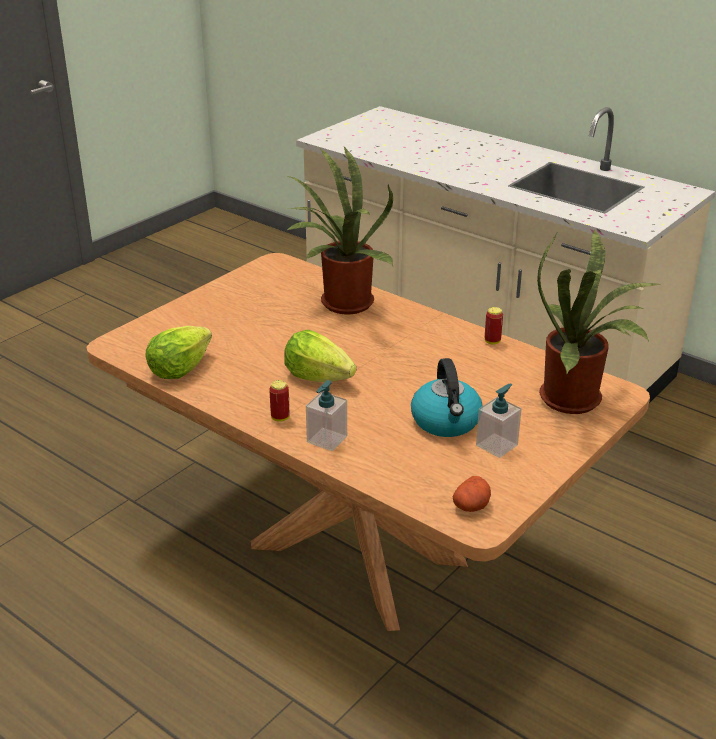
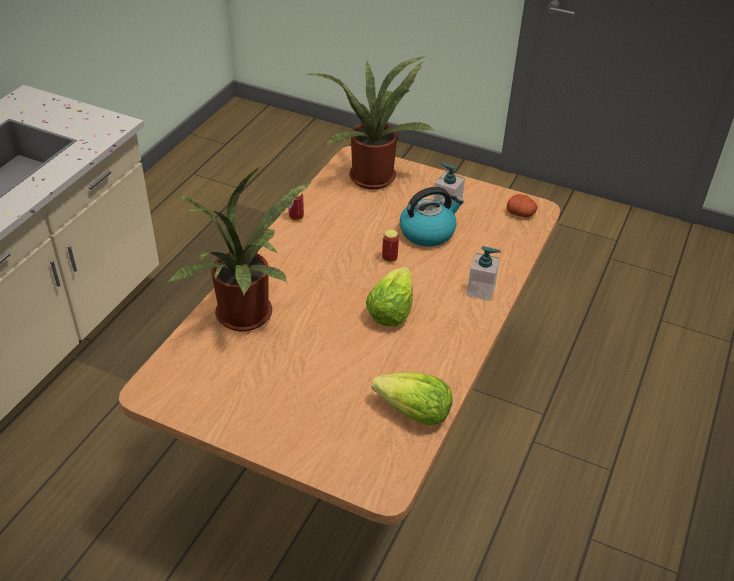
camera: 105 degrees left, 10 degrees up
can [269,380,290,422] -> can moved to [382,229,399,263]

